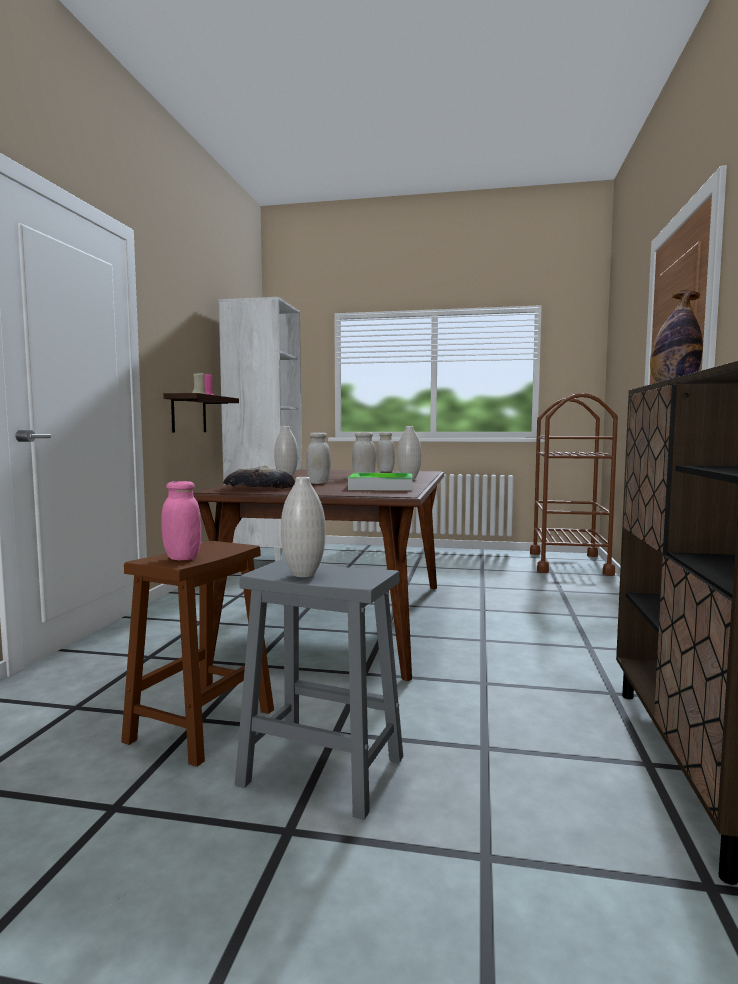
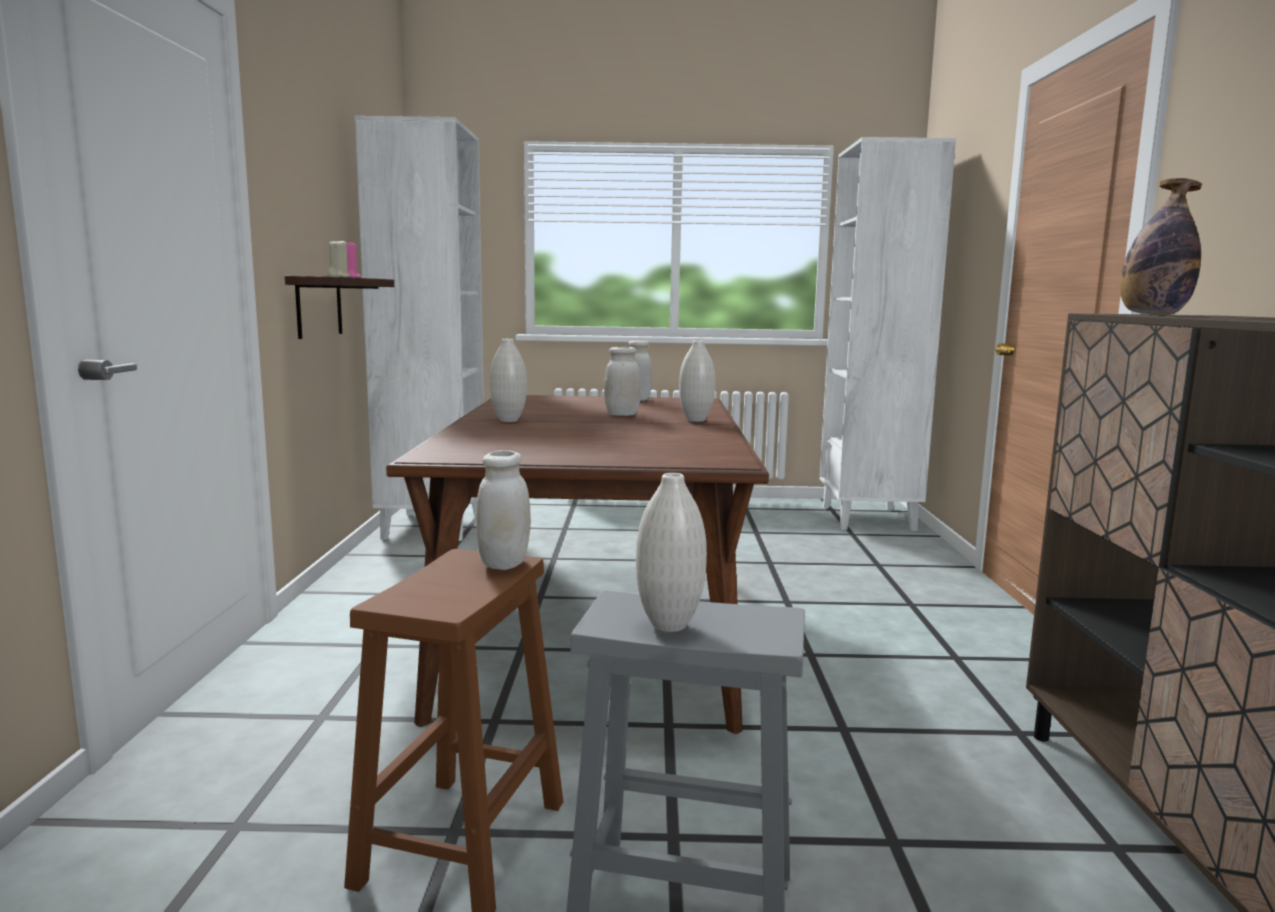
camera: 10 degrees left, 5 degrees up
pink jar [161,481,201,560] -> none
bread [223,466,295,489] -> none
white jar [306,432,331,484] -> white jar moved to [476,450,531,570]
tray [348,473,412,491] -> none
brown cart [530,393,618,576] -> white bookcase [820,137,956,531]

